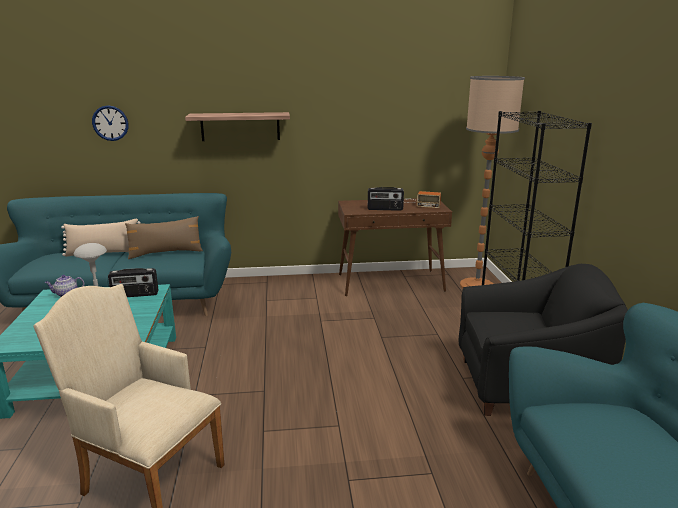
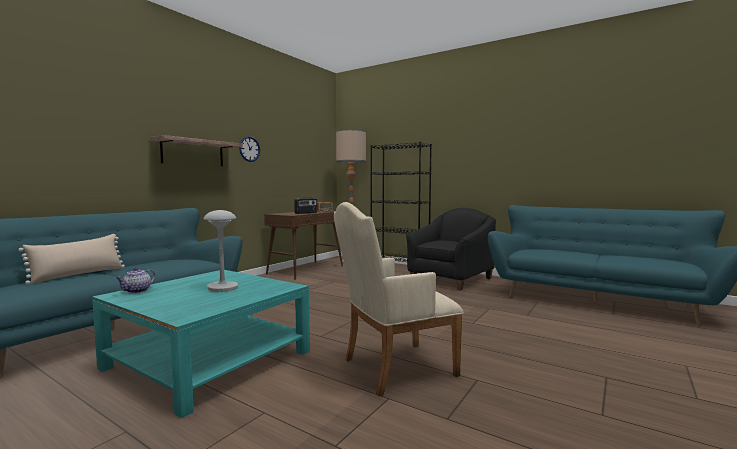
camera: 50 degrees left, 15 degrees down
wall clock [92,105,129,141] -> wall clock moved to [239,136,260,162]
radio [108,268,158,297] -> none
brown pillow [125,216,203,259] -> none

